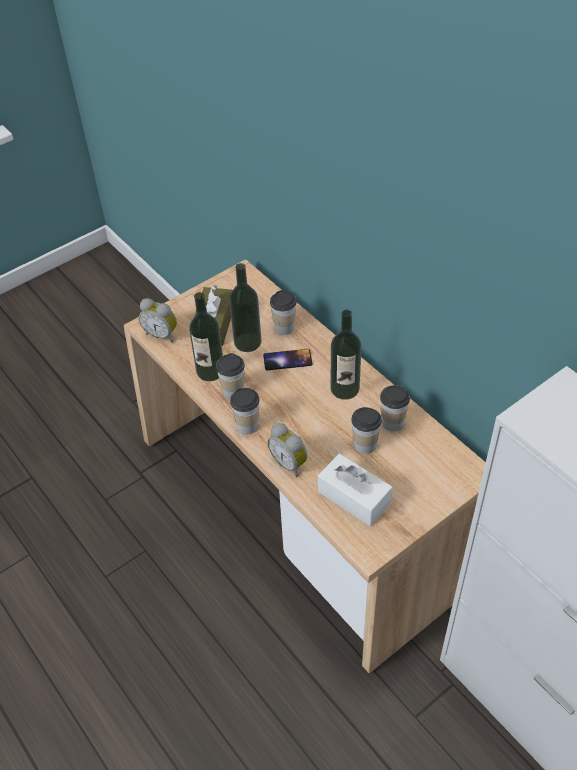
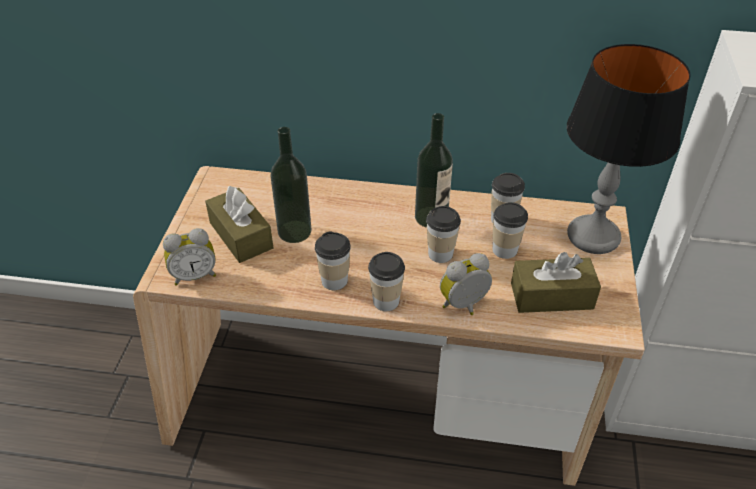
camera: 45 degrees left, 5 degrees down
bottle [189,292,223,381] -> none
phone [263,349,312,370] -> none
alarm clock [267,423,307,477] -> alarm clock turned 150 degrees clockwise [440,253,492,315]
cup [270,290,297,335] -> cup moved to [426,206,461,263]
white tissue box [318,454,393,526] -> brown tissue box [511,252,601,313]
none -> table lamp [567,44,691,254]

